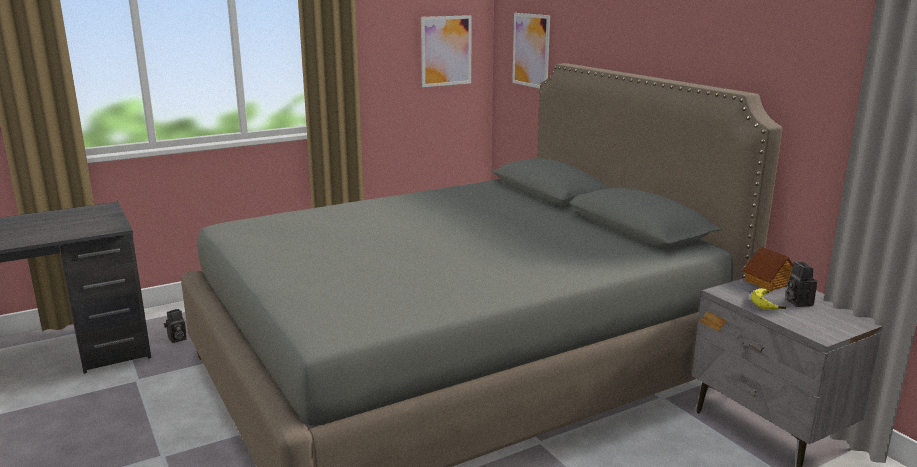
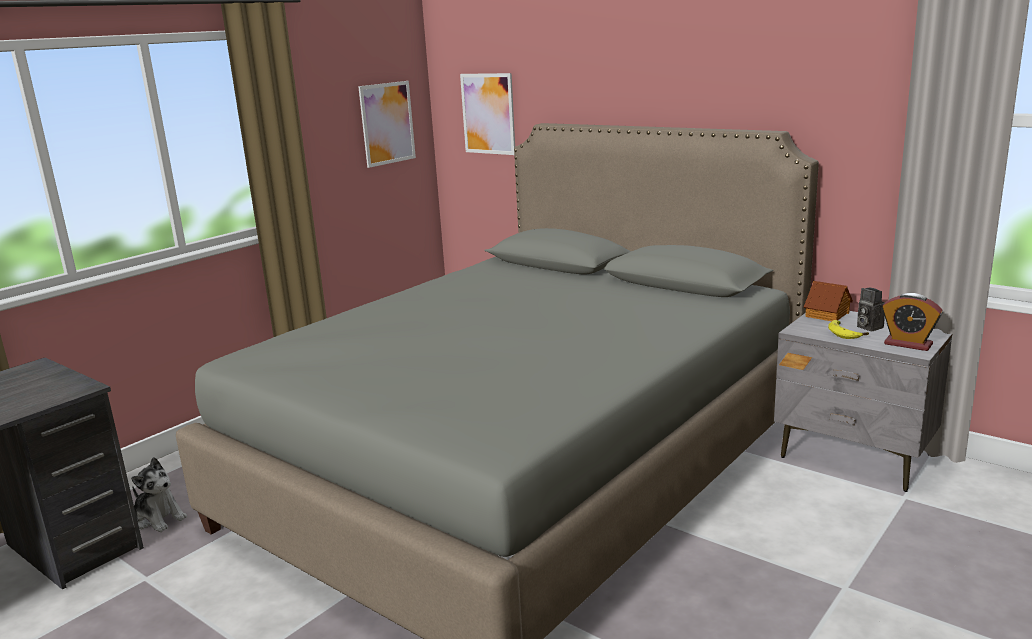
camera: 20 degrees left, 0 degrees up
camera [164,309,186,343] -> plush toy [131,457,187,532]
none -> alarm clock [882,293,943,351]

